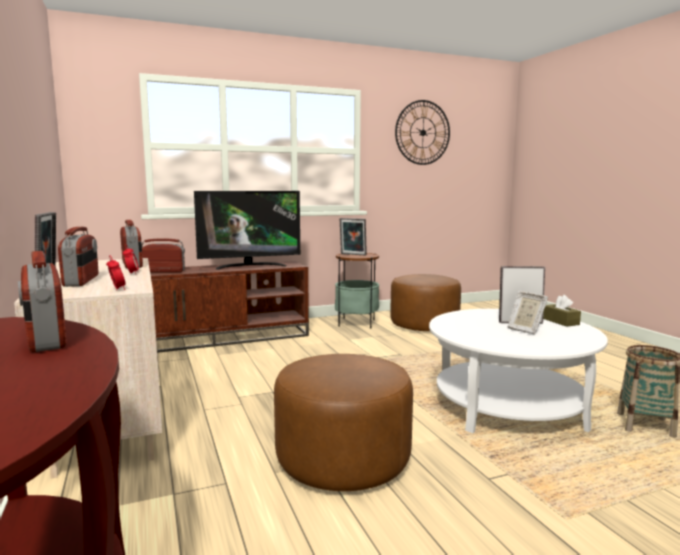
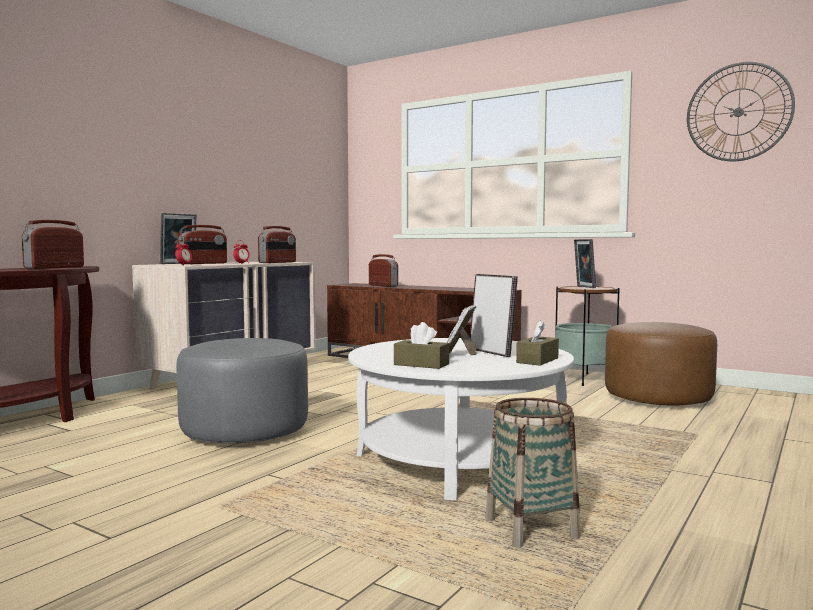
camera: 55 degrees right, 5 degrees down
television [194,191,300,270] -> none
brown ottoman [274,354,413,491] -> grey ottoman [176,338,308,443]
none -> brown tissue box [394,322,449,369]

